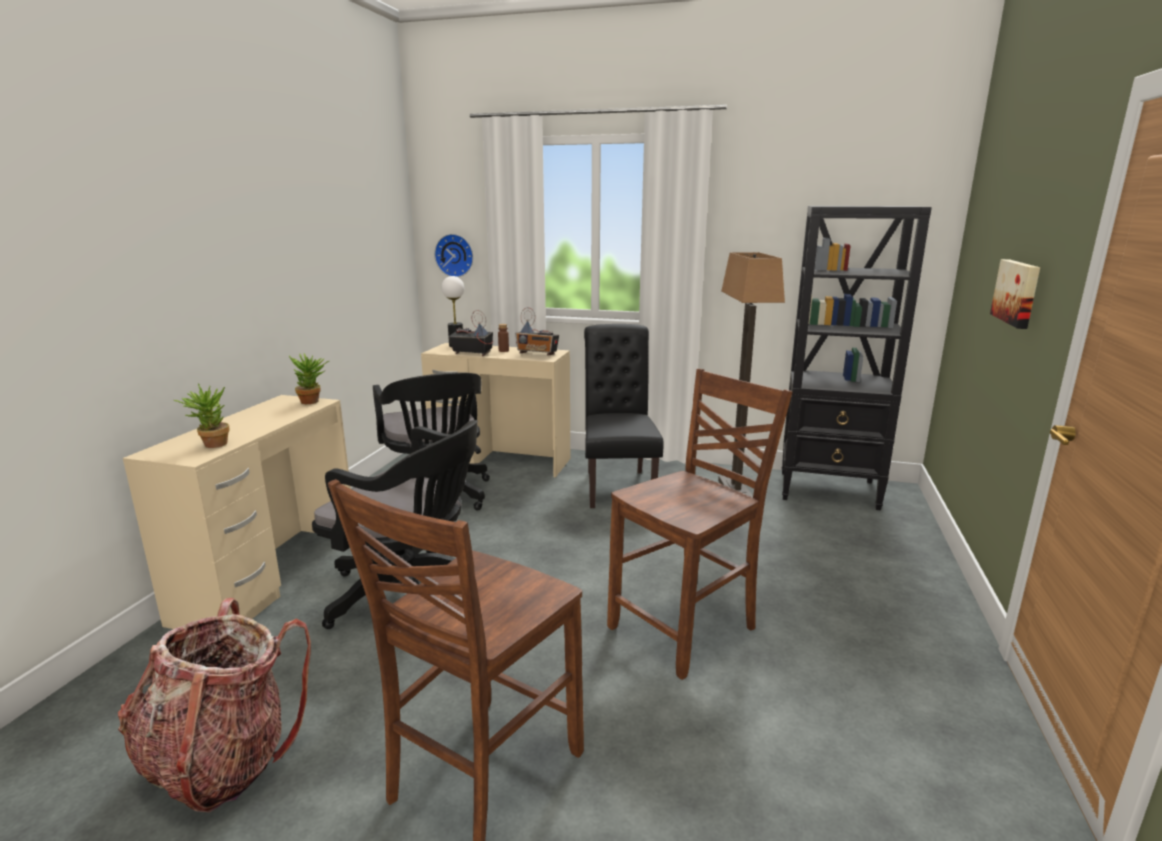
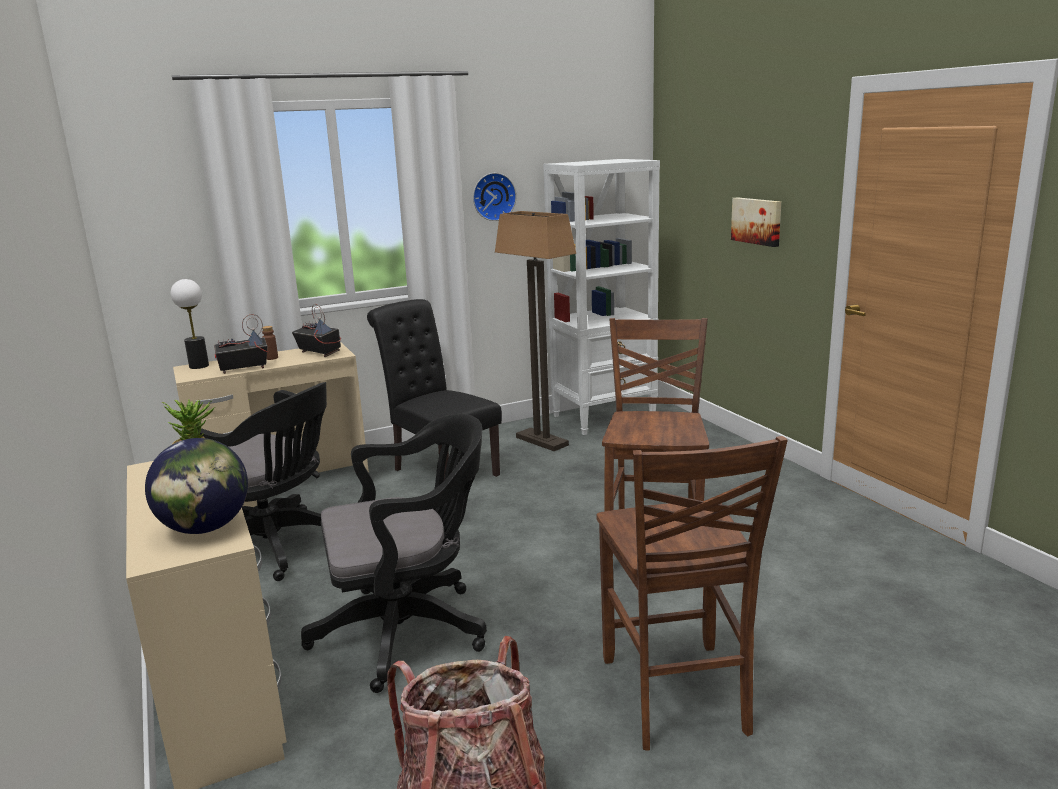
camera: 40 degrees left, 0 degrees up
potted plant [174,384,230,448] -> globe [145,438,248,534]
wall clock [434,234,473,277] -> wall clock moved to [473,173,516,221]
radio [515,307,559,356] -> radio turned 120 degrees counterclockwise [292,304,341,357]
black bookcase [782,206,932,511] -> white bookcase [543,159,660,435]

